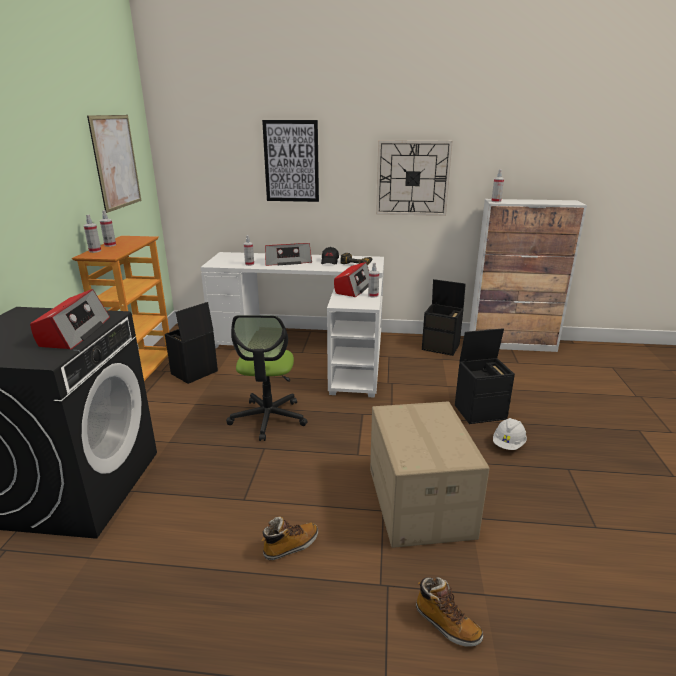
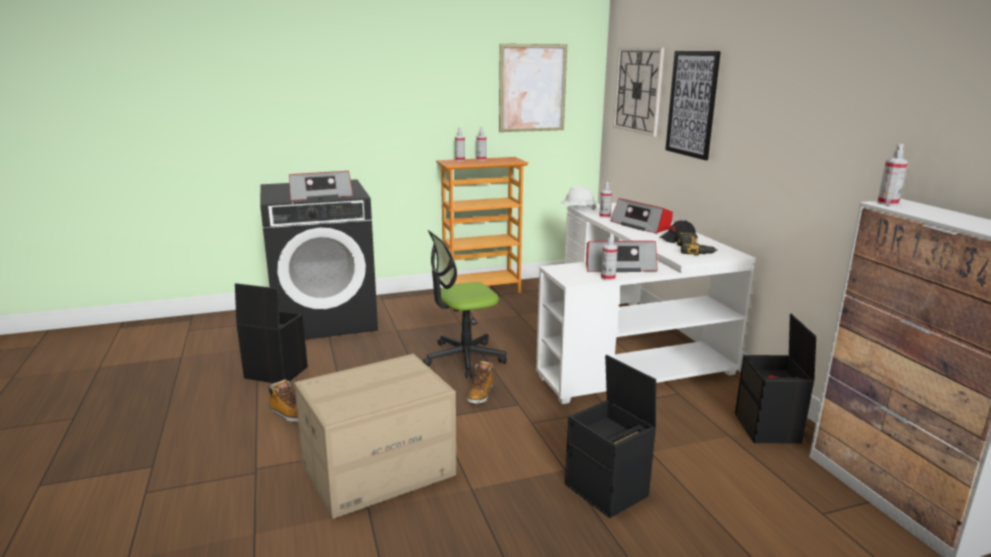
camera: 65 degrees right, 5 degrees down
black storage box [165,302,218,384] -> black storage box moved to [235,283,308,383]
wall clock [376,140,453,216] -> wall clock moved to [613,48,665,137]
boot [416,577,483,647] -> boot moved to [466,361,493,404]
white hard hat [493,418,527,450] -> white hard hat moved to [561,186,596,210]

